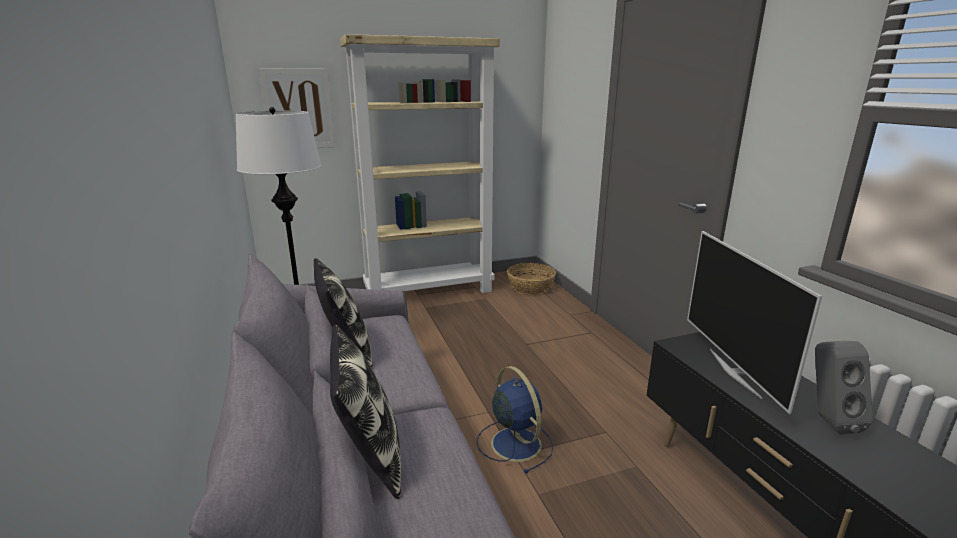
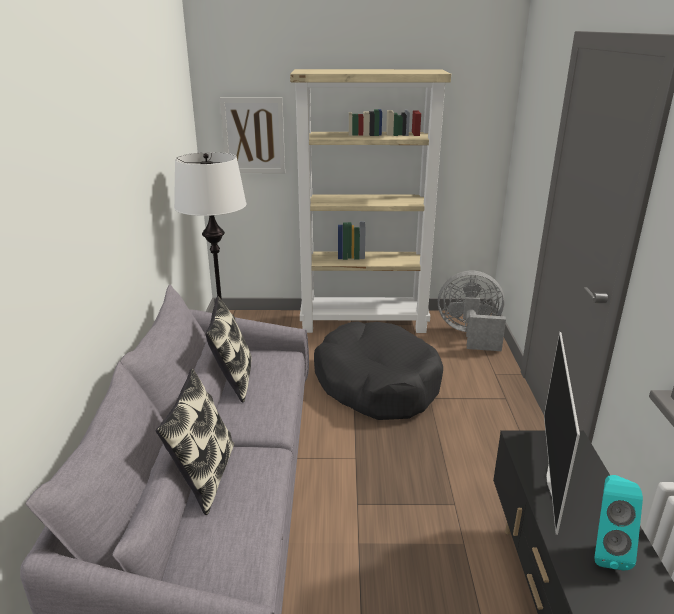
camera: 20 degrees right, 5 degrees up
blue fan [477,366,553,473] -> none
basket [507,263,556,295] -> grey fan [438,271,506,351]
grey speaker [815,341,873,435] -> turquoise speaker [594,475,643,570]
none -> black dog bed [314,321,443,420]

